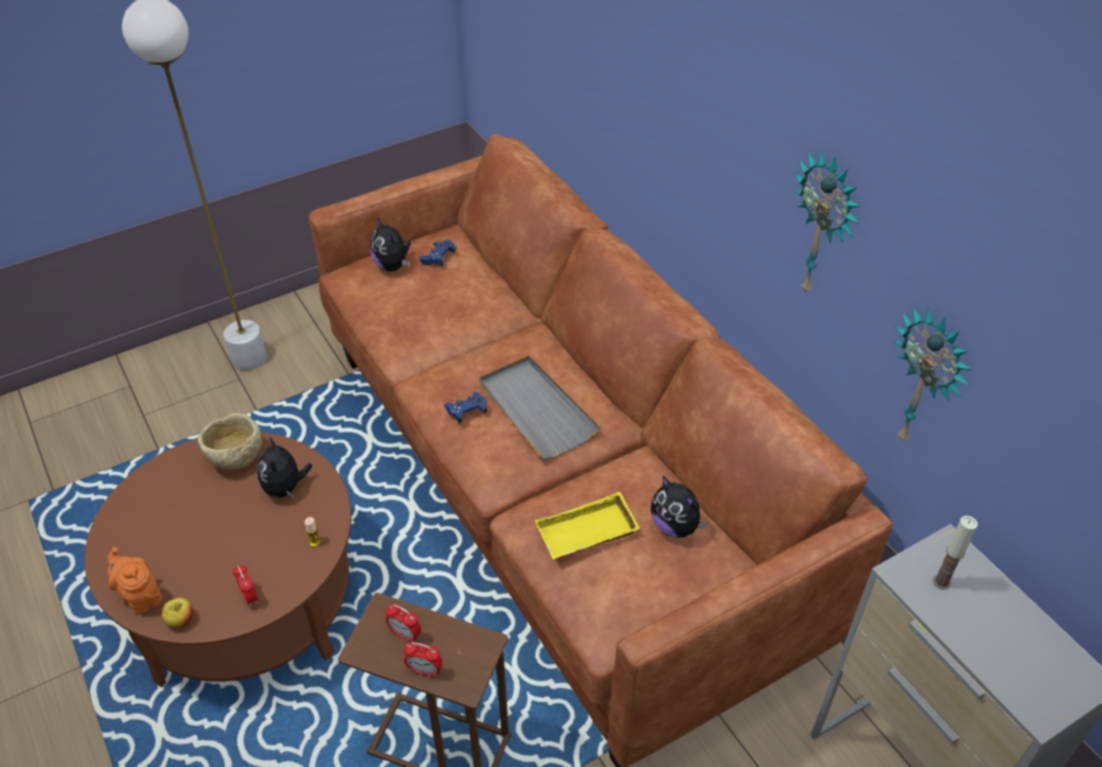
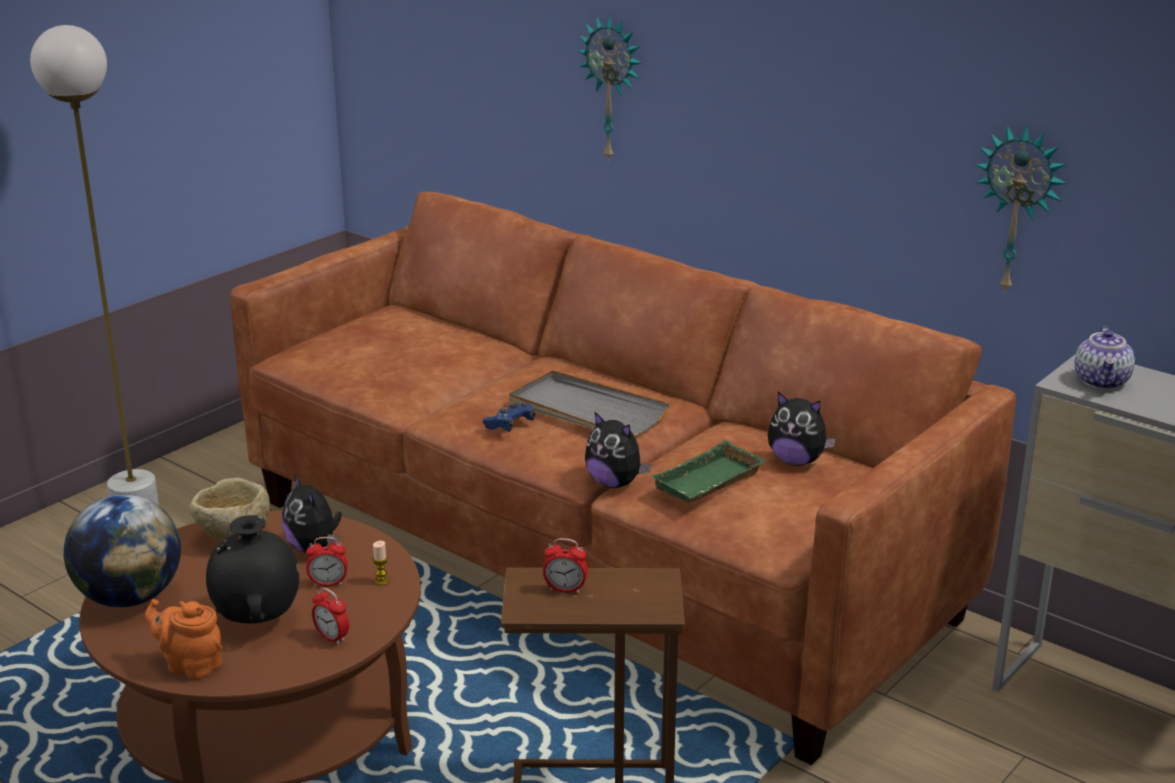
camera: 20 degrees left, 20 degrees down
apple [161,598,193,628] -> none
plush toy [370,217,411,271] -> plush toy moved to [585,411,651,488]
alarm clock [404,642,443,677] -> alarm clock moved to [306,537,348,586]
blue game controller [419,240,456,266] -> none
yellow tray [535,492,640,559] -> green tray [652,440,766,503]
wall clock [794,151,861,295] -> wall clock moved to [578,14,642,162]
candle [933,516,978,589] -> teapot [1074,326,1135,389]
none -> globe [64,495,181,607]
none -> black vase [206,515,299,623]

